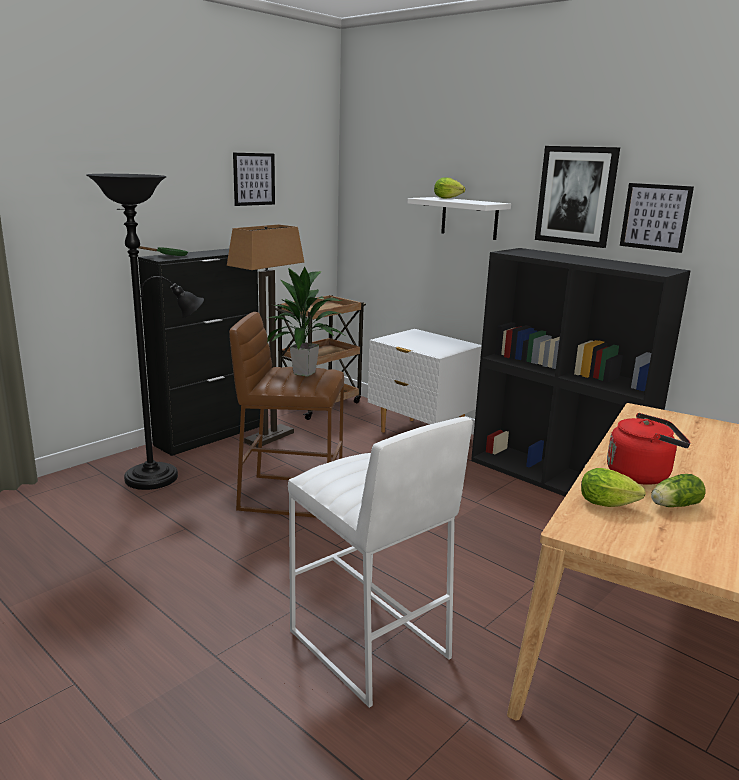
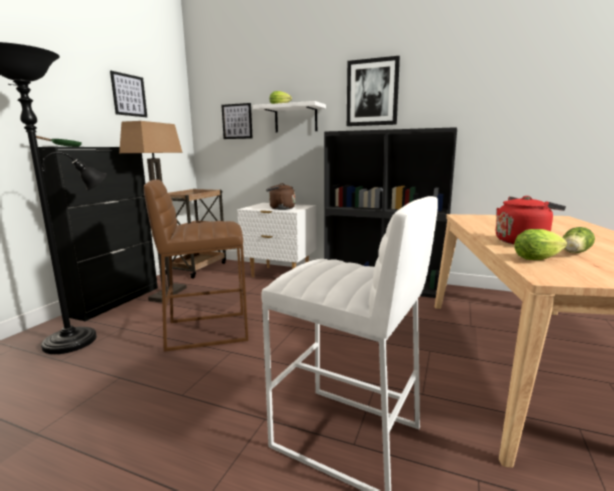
camera: 20 degrees left, 5 degrees down
potted plant [267,266,344,377] -> none
picture [620,183,694,253] -> picture moved to [221,103,252,139]
none -> brown kettle [266,183,295,210]

